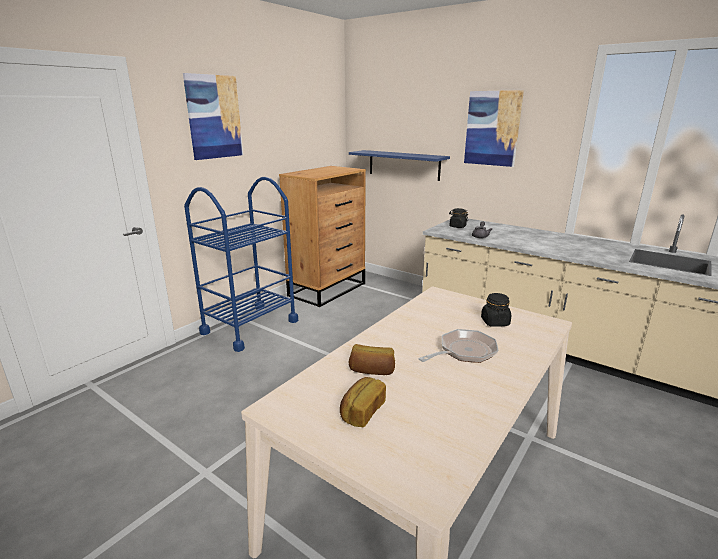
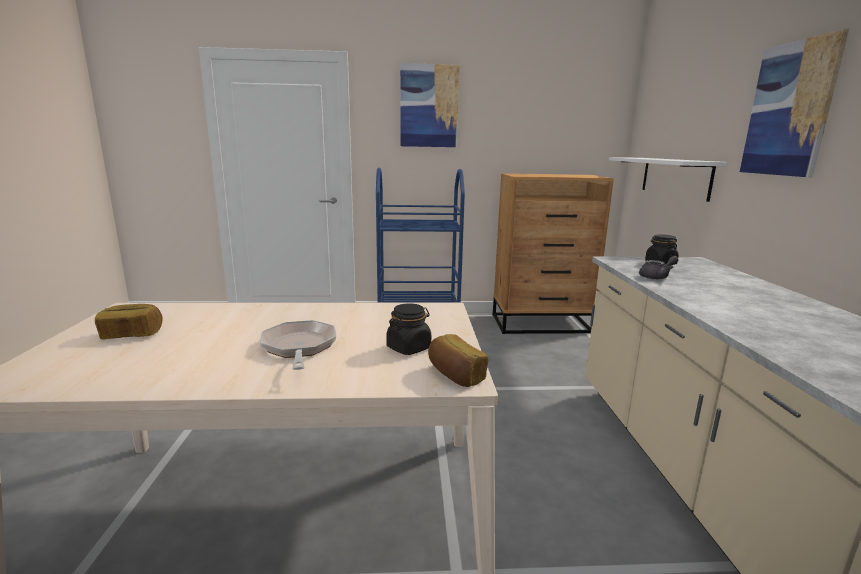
camera: 50 degrees right, 5 degrees down
blue shelf [349,150,450,181] -> white shelf [609,157,727,202]
bread [349,344,395,375] -> bread moved to [428,334,489,387]
frying pan [418,329,498,363] -> frying pan turned 120 degrees counterclockwise [260,320,336,370]

